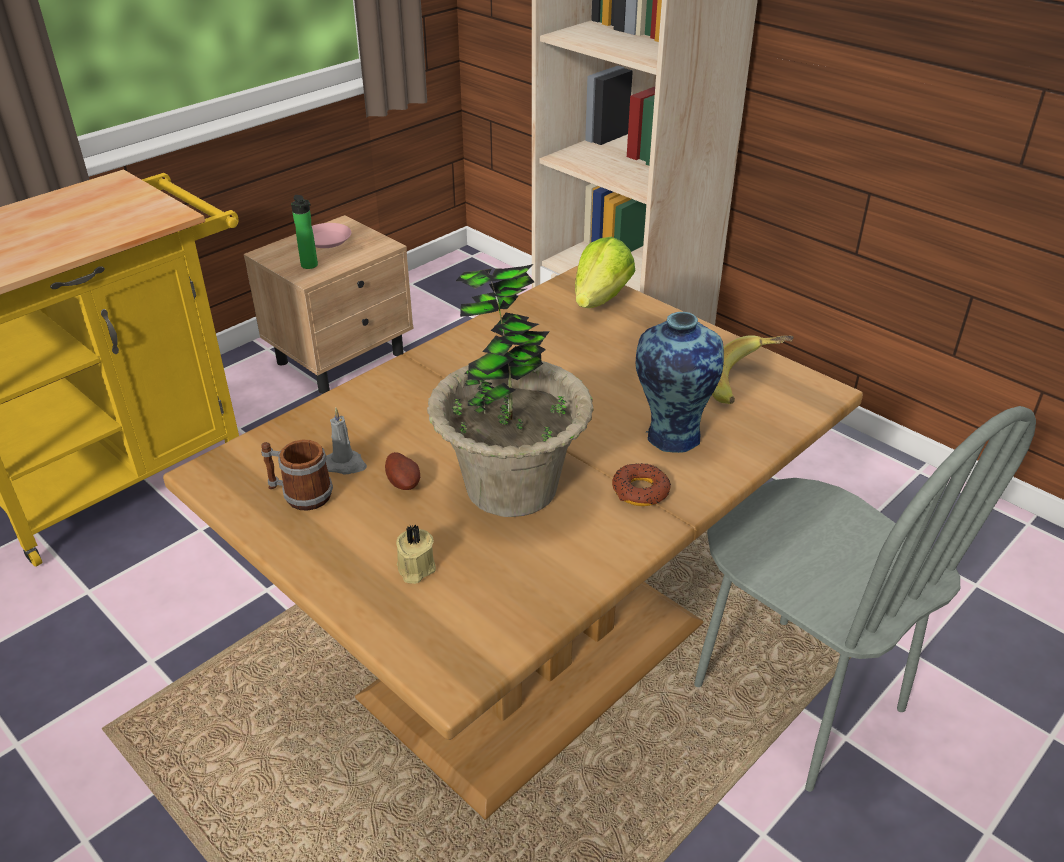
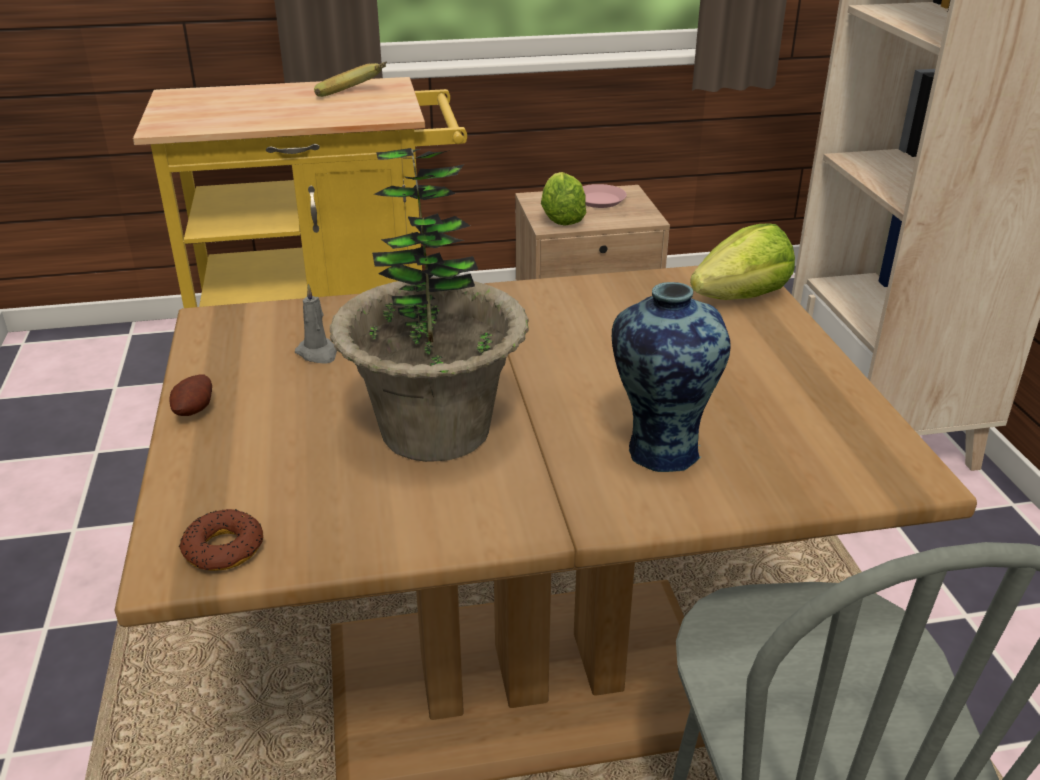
camera: 35 degrees right, 5 degrees down
mug [261,440,333,511] -> none
bottle [291,195,318,269] -> lettuce [541,172,586,226]
potato [385,452,420,490] -> potato moved to [169,374,212,416]
beige candle [396,525,436,584] -> none
donut [612,463,671,506] -> donut moved to [179,509,263,571]
banana [712,335,794,404] -> banana moved to [314,62,387,97]

